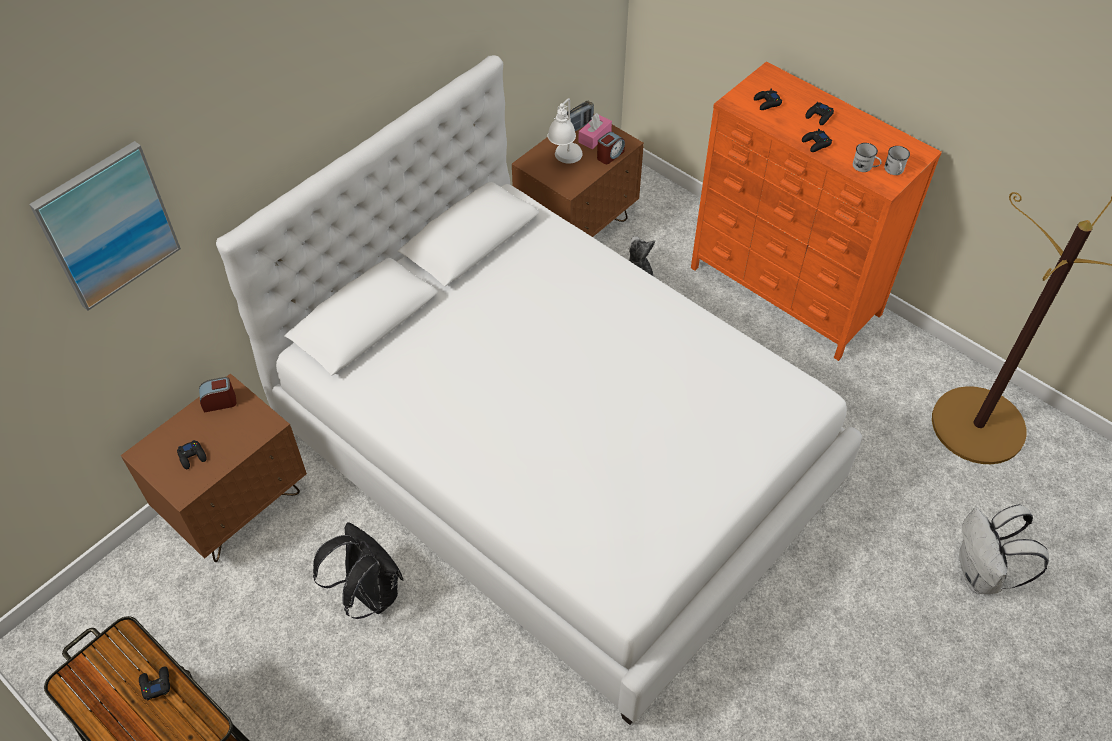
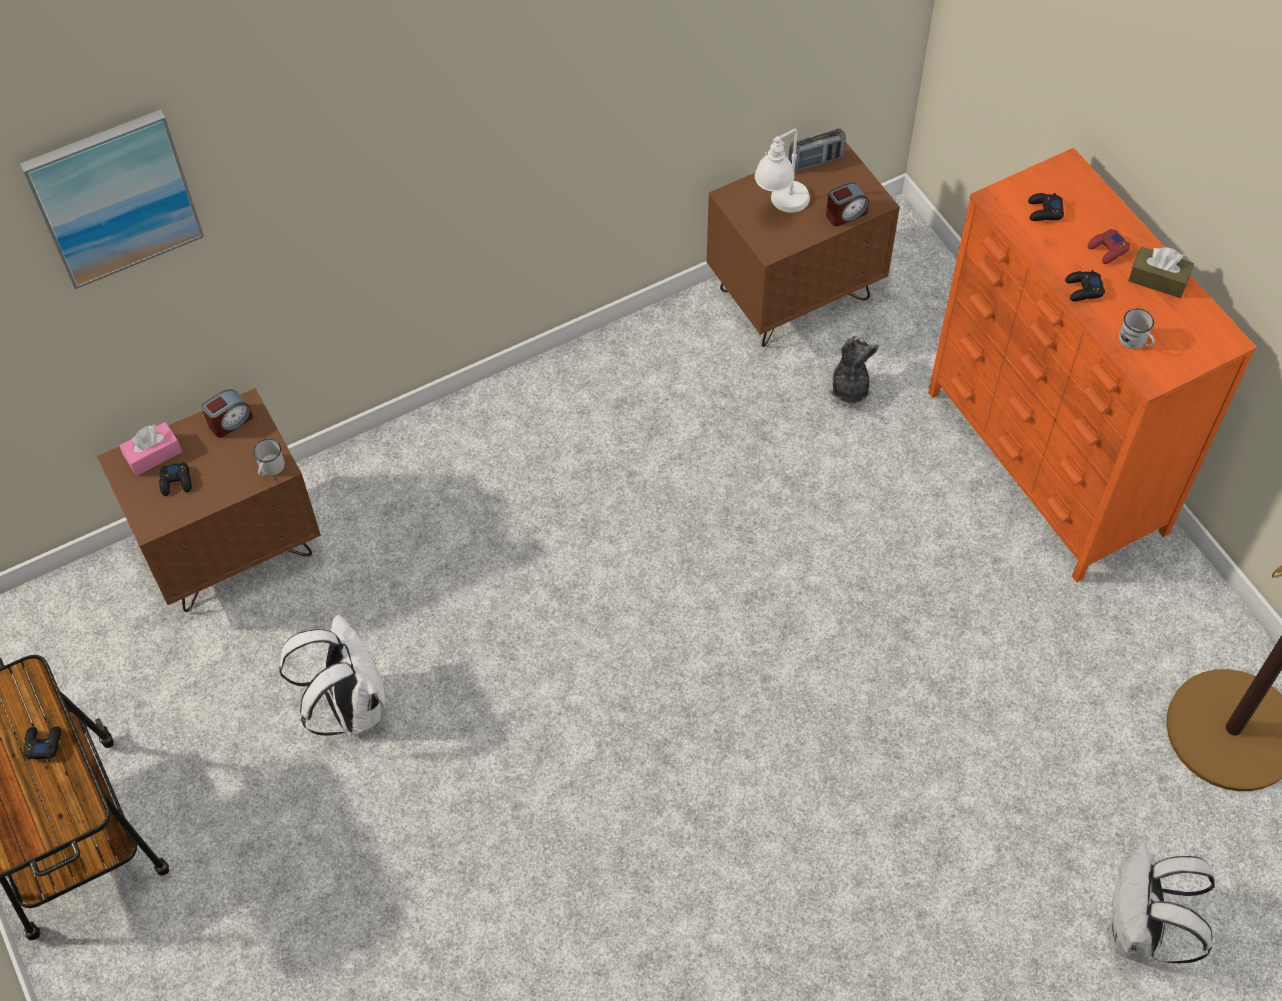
camera: 20 degrees right, 5 degrees up
alarm clock [199,377,236,413] -> alarm clock turned 135 degrees clockwise [202,389,253,438]
white bed [216,55,862,725] -> none
black backpack [313,522,403,619] -> white backpack [279,614,385,736]
pink tissue box [578,113,612,149] -> pink tissue box moved to [119,422,182,476]
black game controller [805,102,834,125] -> red game controller [1088,229,1130,264]
white mug [884,146,910,175] -> white mug moved to [253,439,285,476]
none -> brown tissue box [1128,246,1194,298]

